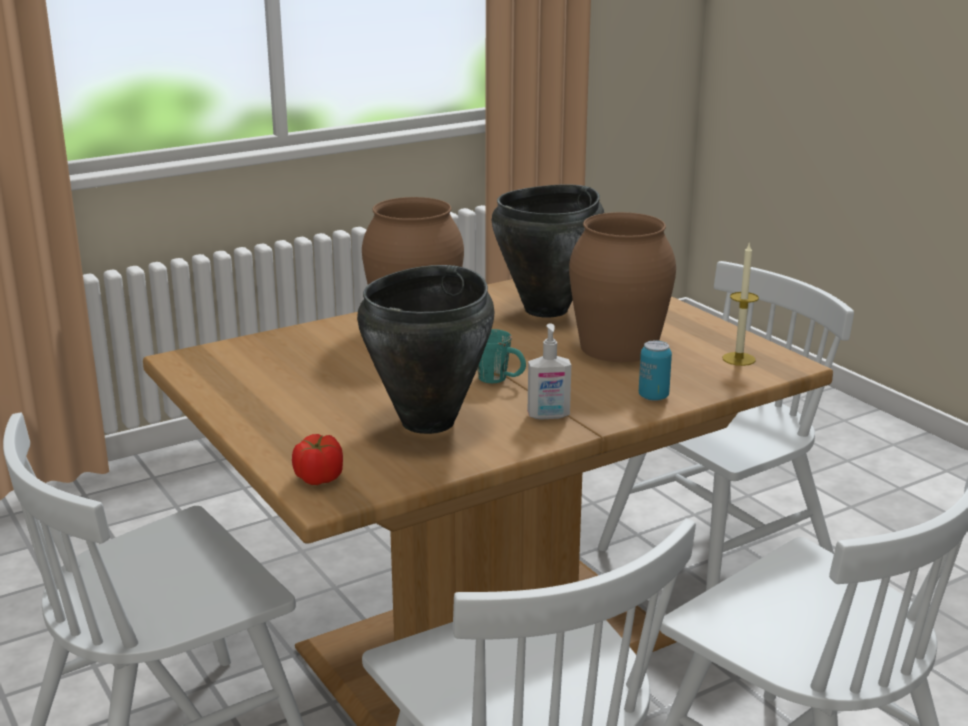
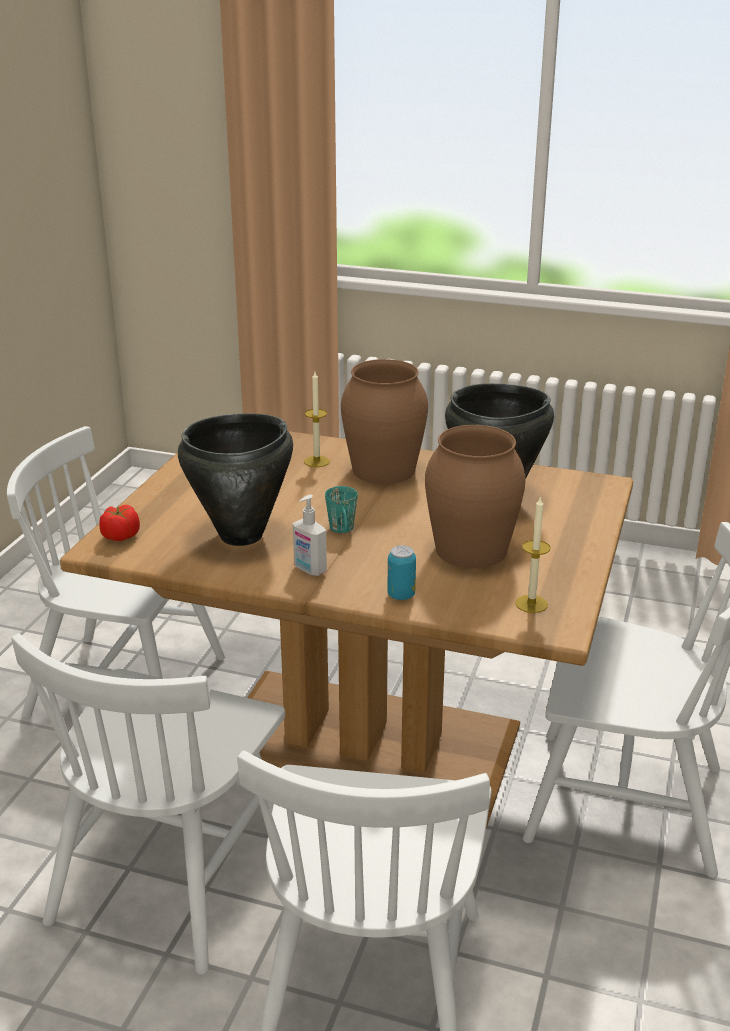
camera: 50 degrees right, 5 degrees up
none -> candle [304,372,330,467]

